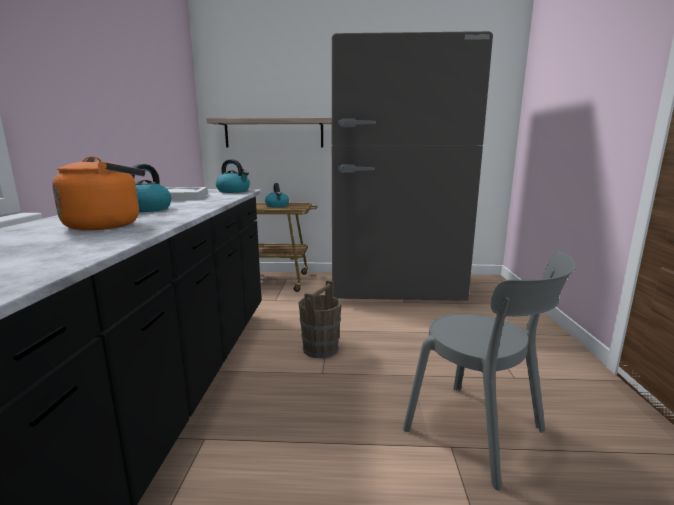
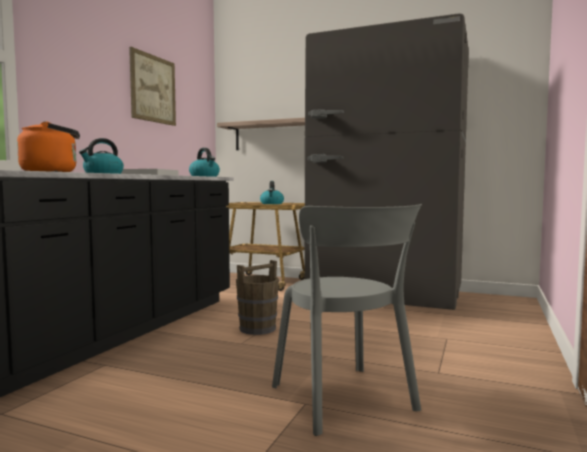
camera: 20 degrees right, 10 degrees down
none -> picture [129,47,176,126]

